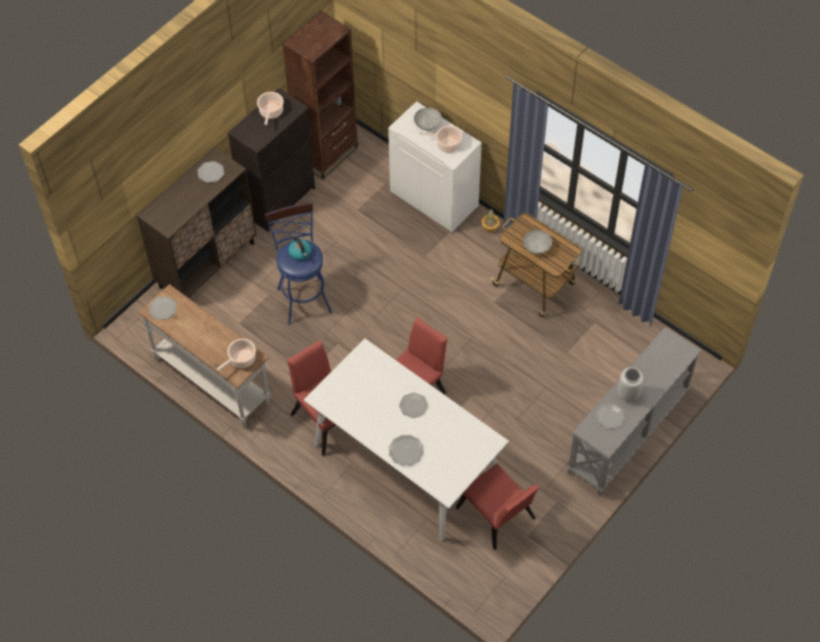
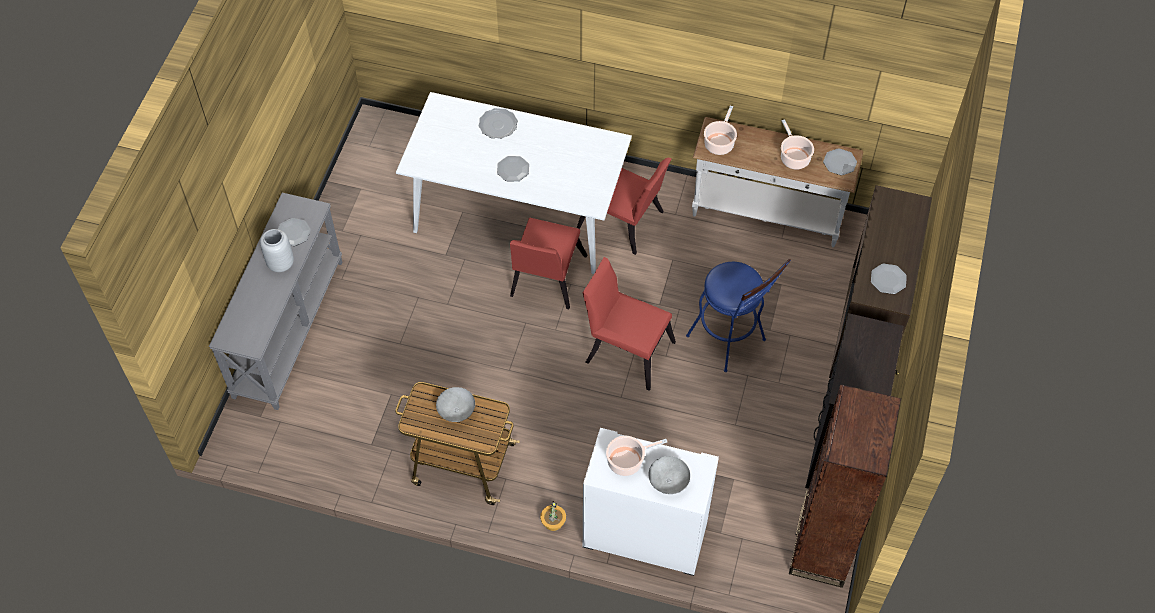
camera: 155 degrees right, 0 degrees up
cooking pot [257,92,284,125] -> cooking pot moved to [781,119,814,170]
kettle [288,236,311,260] -> none
red chair [456,464,540,550] -> red chair moved to [583,257,676,391]

